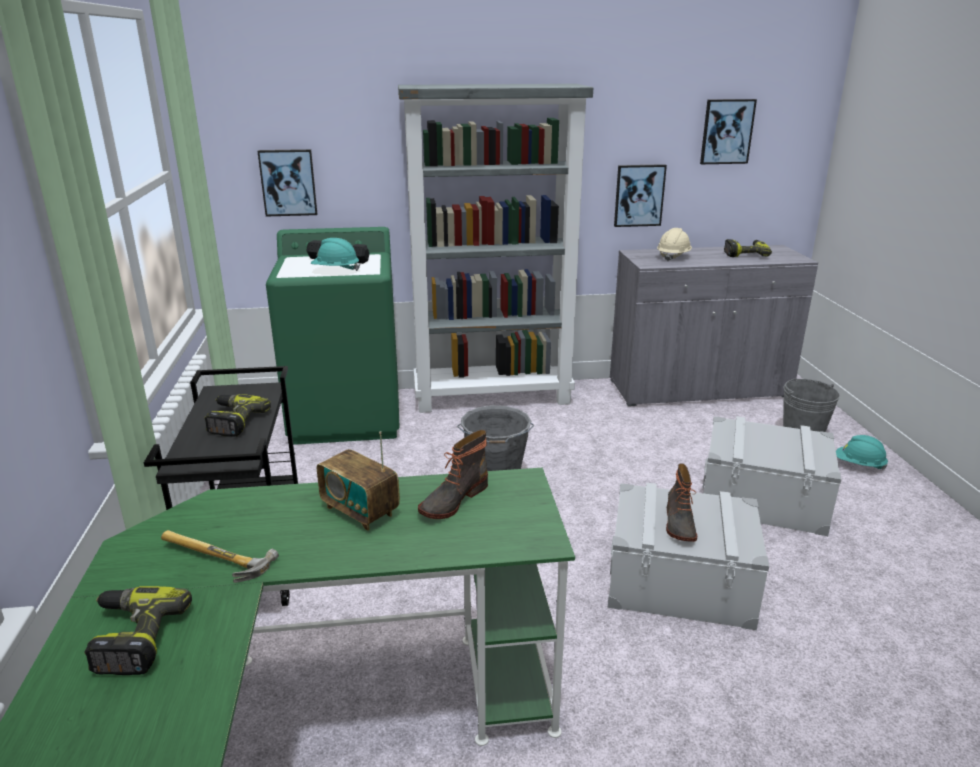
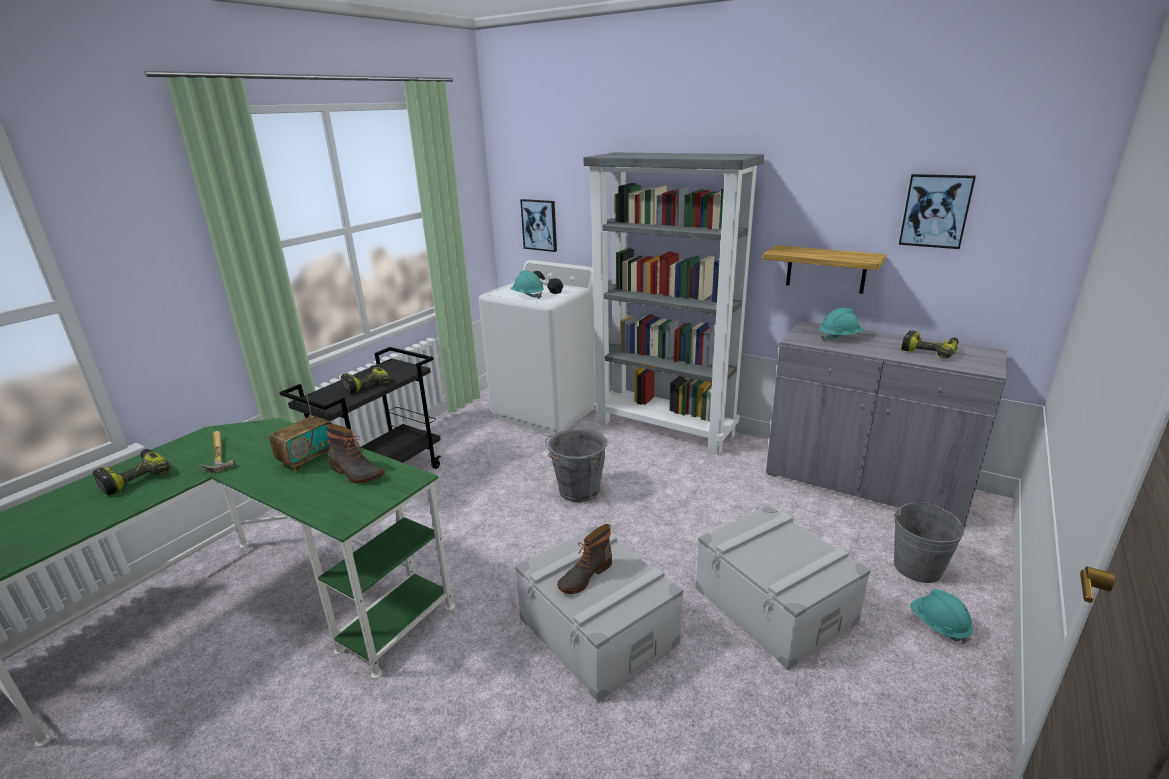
camera: 40 degrees right, 0 degrees up
green washing machine [266,227,400,445] -> white washing machine [479,260,596,435]
radio [317,431,400,531] -> radio turned 135 degrees counterclockwise [269,391,332,472]
boot [418,430,488,519] -> boot turned 135 degrees counterclockwise [325,424,385,483]
picture [614,164,667,227] -> shelf [762,245,886,294]
beige hard hat [657,228,692,261] -> turquoise hard hat [819,308,865,341]

